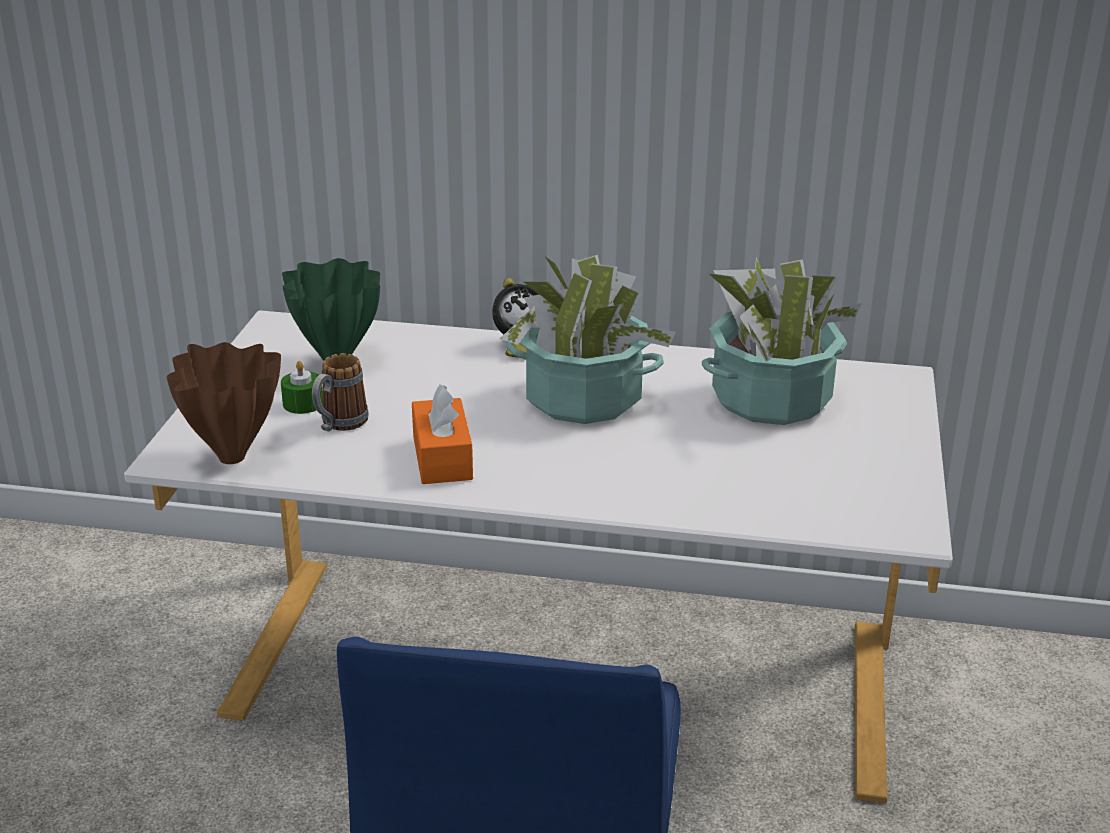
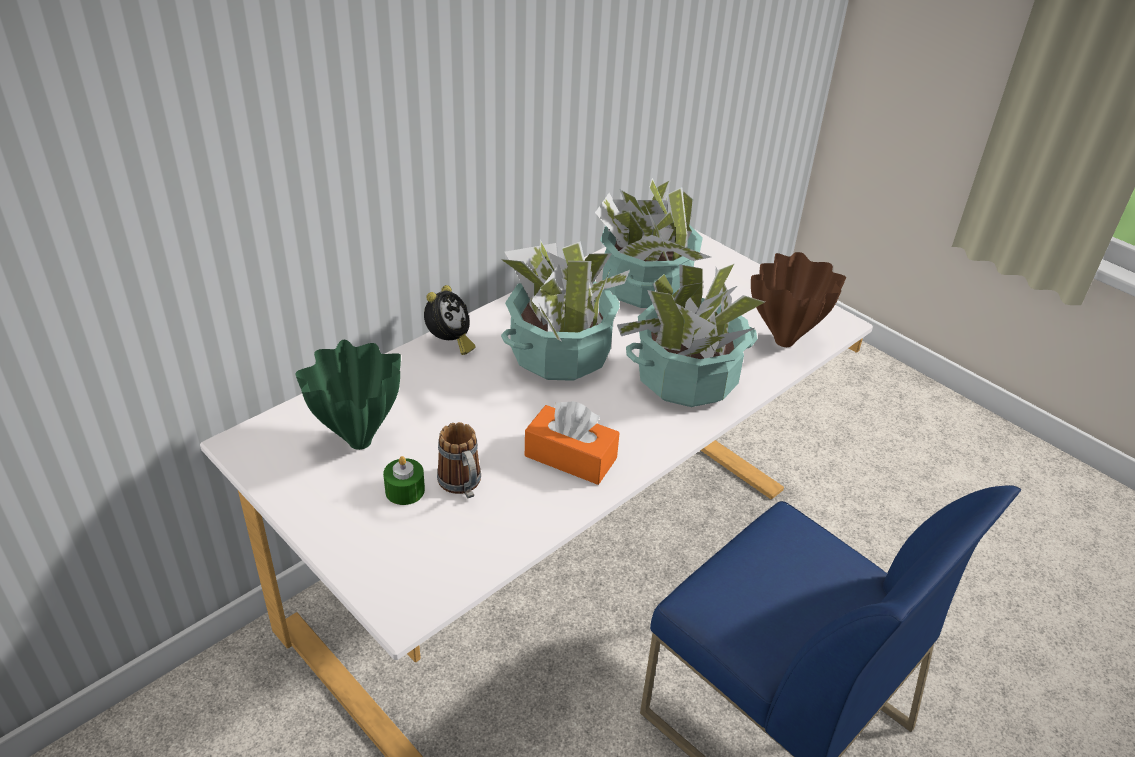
camera: 55 degrees left, 10 degrees up
brown vase [167,342,281,464] -> brown vase moved to [751,252,846,347]
none -> potted plant [617,263,765,407]

